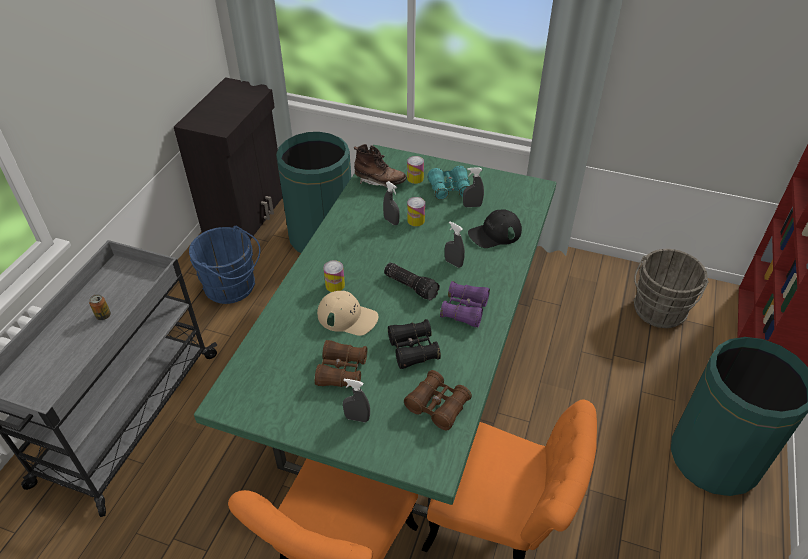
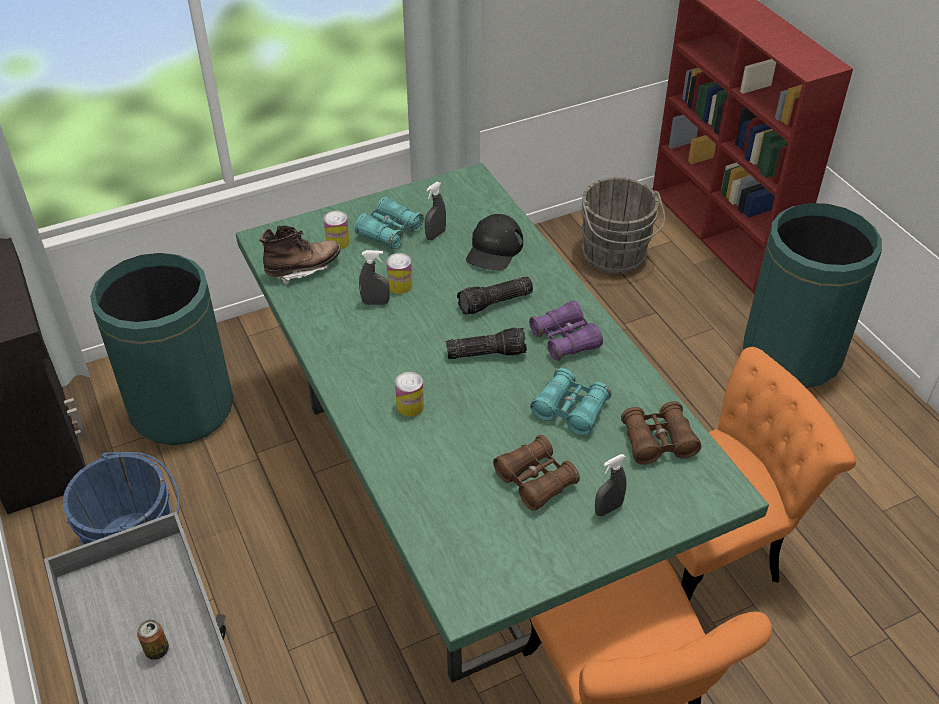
camera: 45 degrees left, 0 degrees up
beige cap [317,291,378,336] -> none
black binoculars [388,319,441,369] -> turquoise binoculars [530,368,611,435]
grey spray bottle [445,221,465,268] -> flashlight [457,276,533,315]

